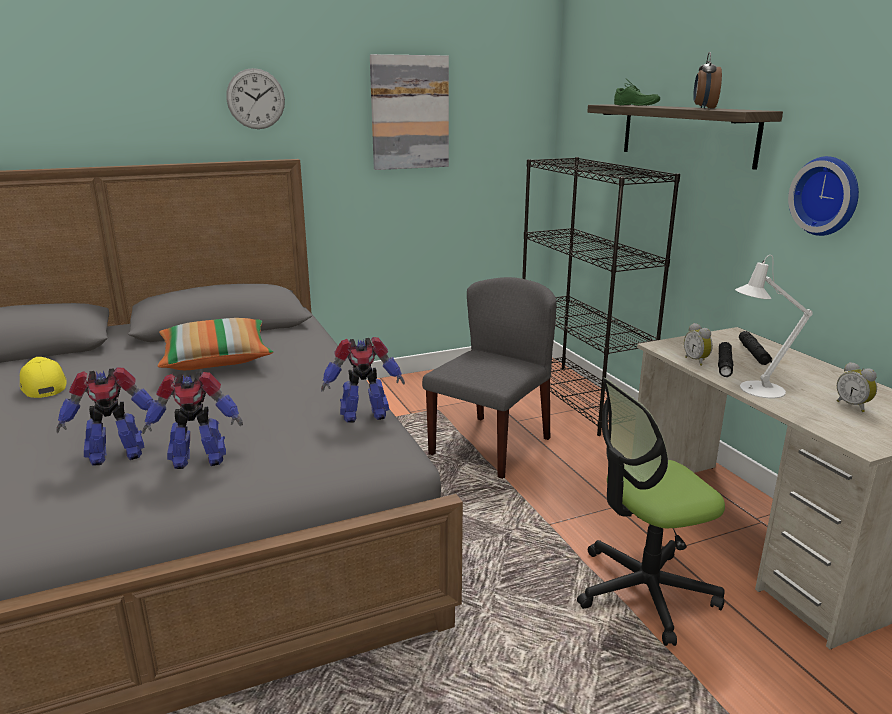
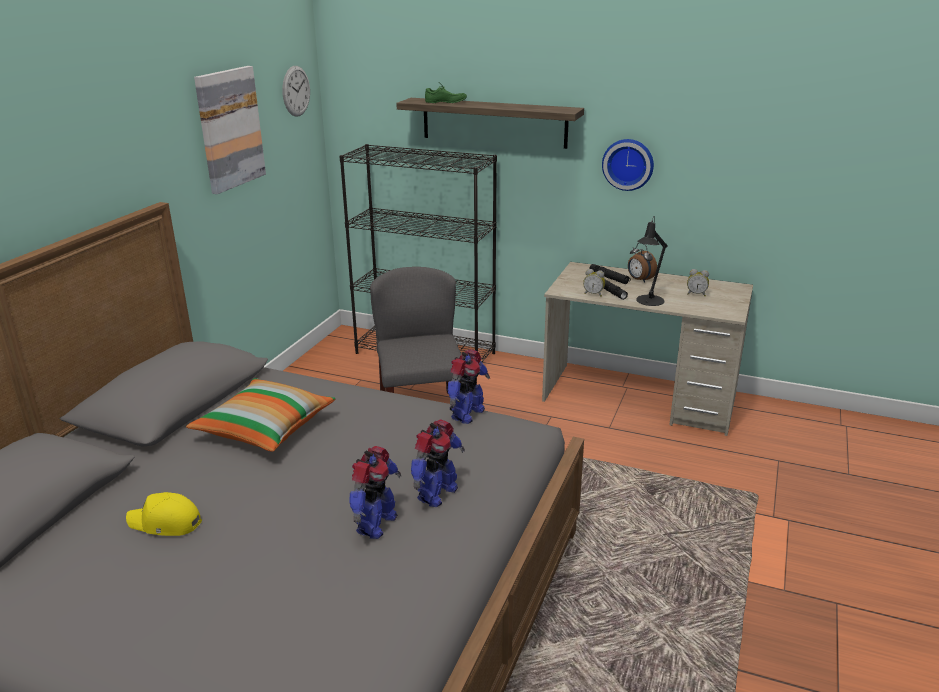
camera: 45 degrees left, 5 degrees up
wall clock [226,68,285,129] -> wall clock moved to [282,66,310,117]
office chair [577,377,725,646] -> none
alarm clock [693,52,722,109] -> alarm clock moved to [628,243,657,283]
white table lamp [735,255,813,398] -> black table lamp [636,216,668,306]

